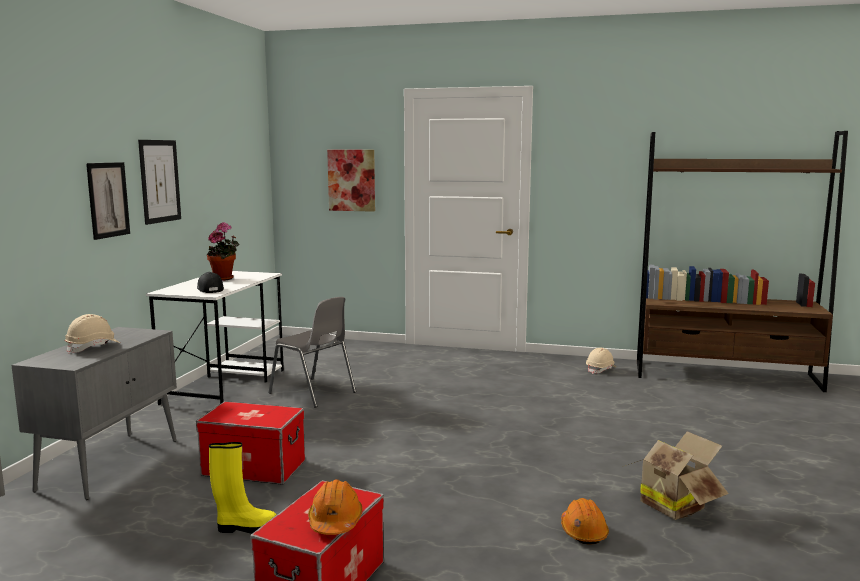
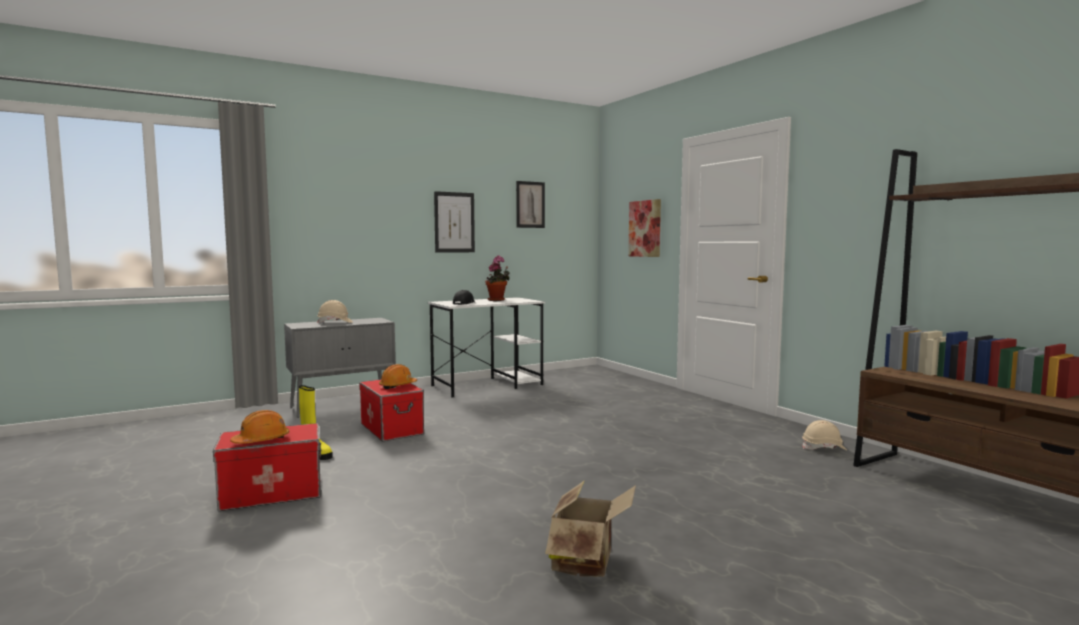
camera: 45 degrees right, 5 degrees down
picture [86,162,130,240] -> picture moved to [516,181,545,228]
grey chair [268,297,356,408] -> none
orange hard hat [561,498,609,545] -> orange hard hat moved to [379,364,417,389]

